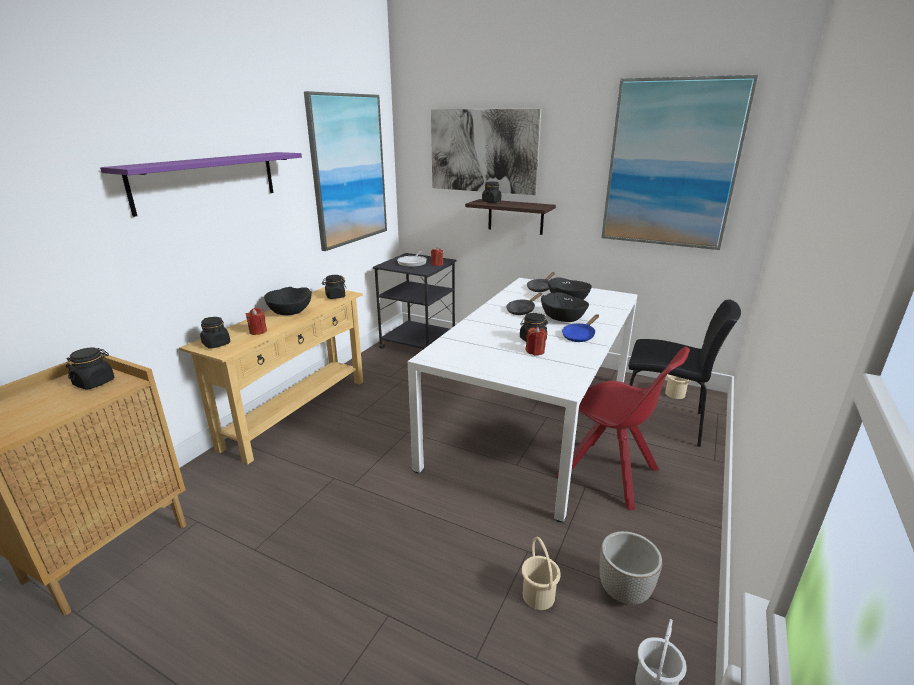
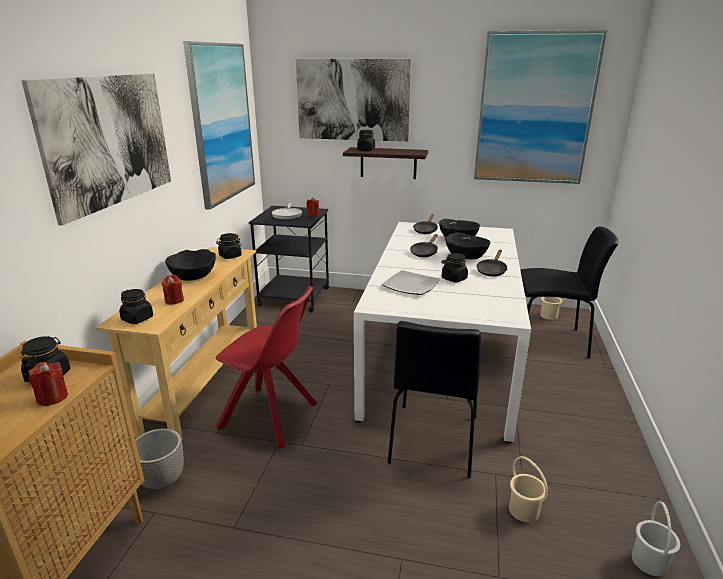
camera: 15 degrees left, 0 degrees up
purple shelf [100,152,302,217] -> picture [21,74,171,225]
red candle [526,327,547,355] -> red candle moved to [29,362,68,406]
red chair [556,347,690,510] -> red chair moved to [216,286,318,448]
blue frying pan [562,315,599,342] -> black frying pan [476,250,507,277]
planter [599,531,662,605] -> planter moved to [135,429,184,490]
none -> plate [382,270,440,295]
none -> black chair [387,321,482,478]

